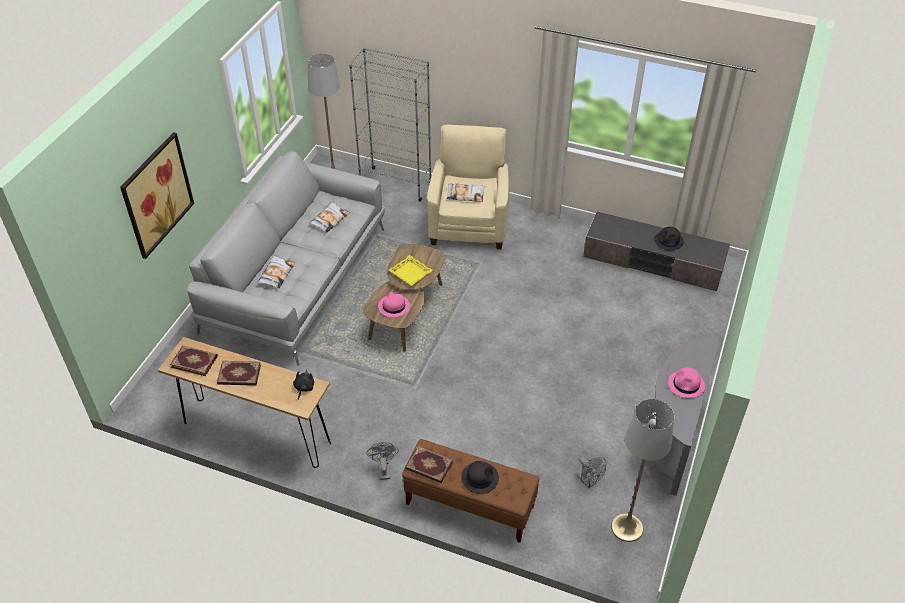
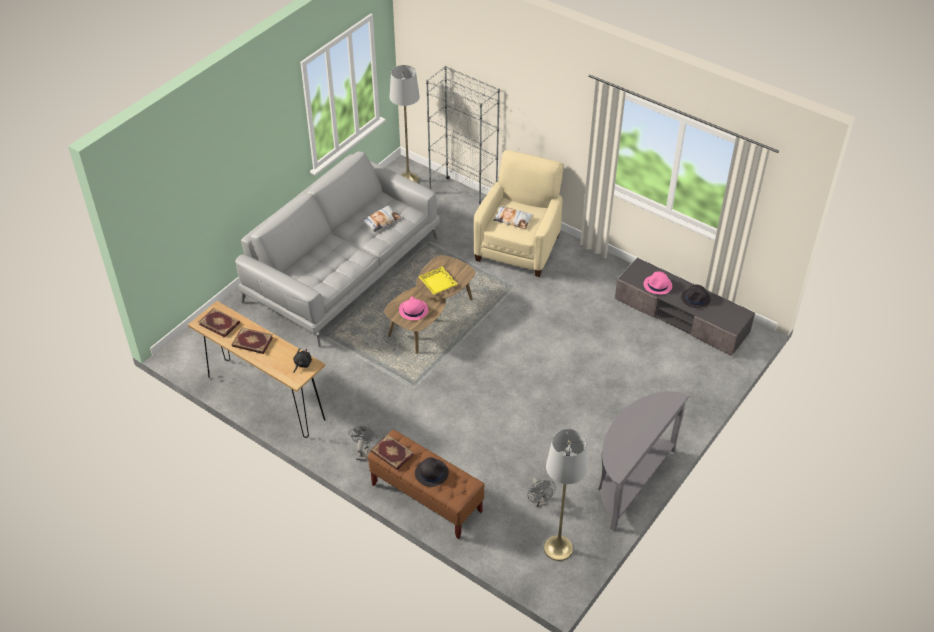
camera: 15 degrees right, 0 degrees up
picture [120,132,194,259] -> none
pillow [258,255,295,288] -> none
pink hat [668,367,705,398] -> pink hat moved to [644,271,672,294]

